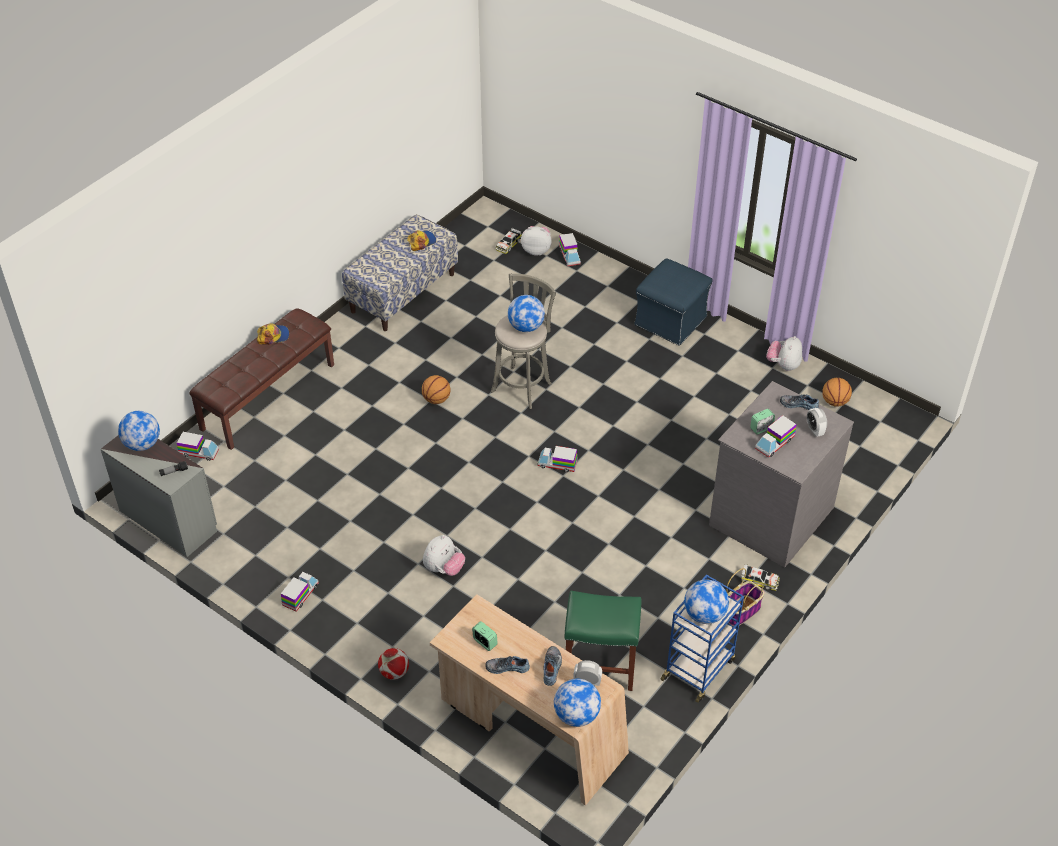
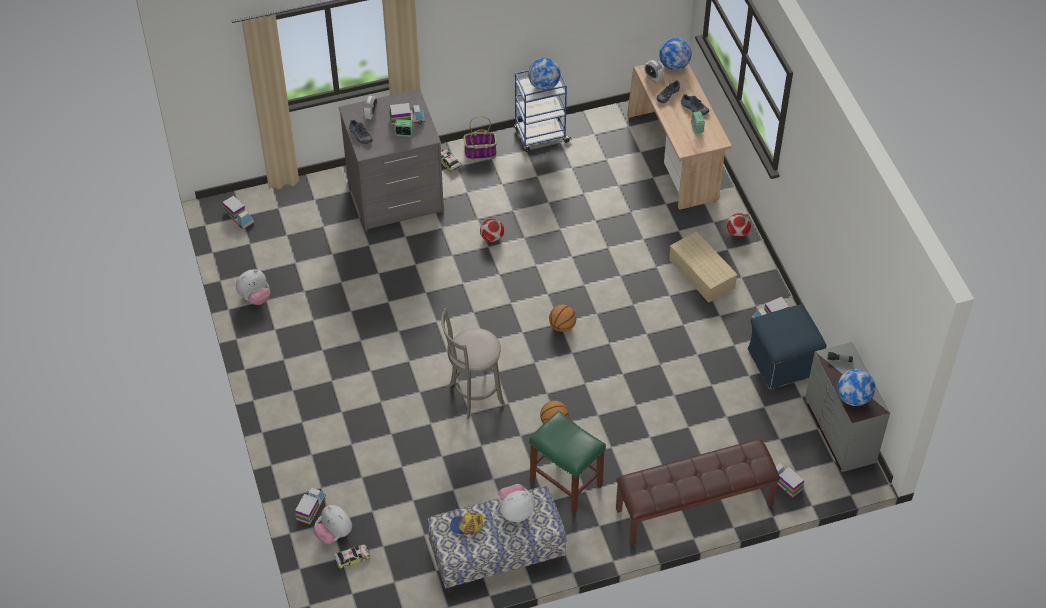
camera: 145 degrees left, 5 degrees up
cap [257,323,289,345] -> none
plush toy [423,535,465,576] -> plush toy moved to [498,484,535,522]
globe [508,295,545,332] -> none
toy truck [538,446,577,472] -> toy truck moved to [222,195,254,230]
green stool [564,591,641,691] -> green stool moved to [529,411,606,513]
blue ottoman [634,258,713,346] -> blue ottoman moved to [748,304,826,390]
basketball [822,378,852,407] -> basketball moved to [549,305,576,332]
none -> football [480,218,504,243]
none -> beige storage box [669,231,738,302]

